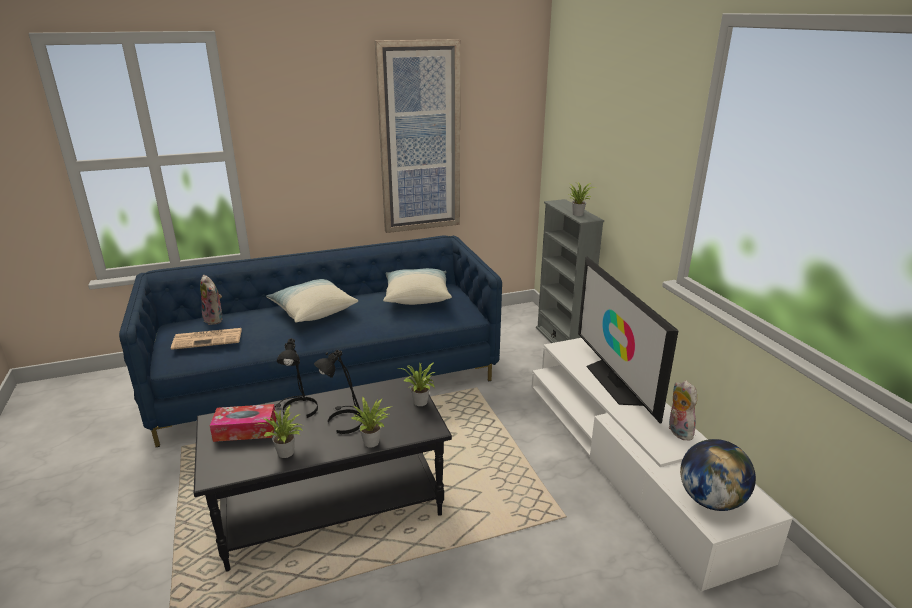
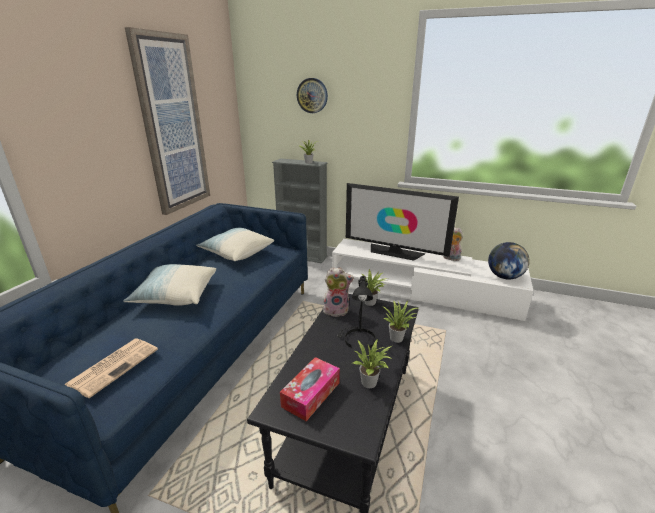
camera: 50 degrees left, 0 degrees up
plush toy [200,275,223,325] -> plush toy moved to [323,267,354,317]
black table lamp [275,338,318,418] -> none
none -> wall clock [297,78,328,113]

